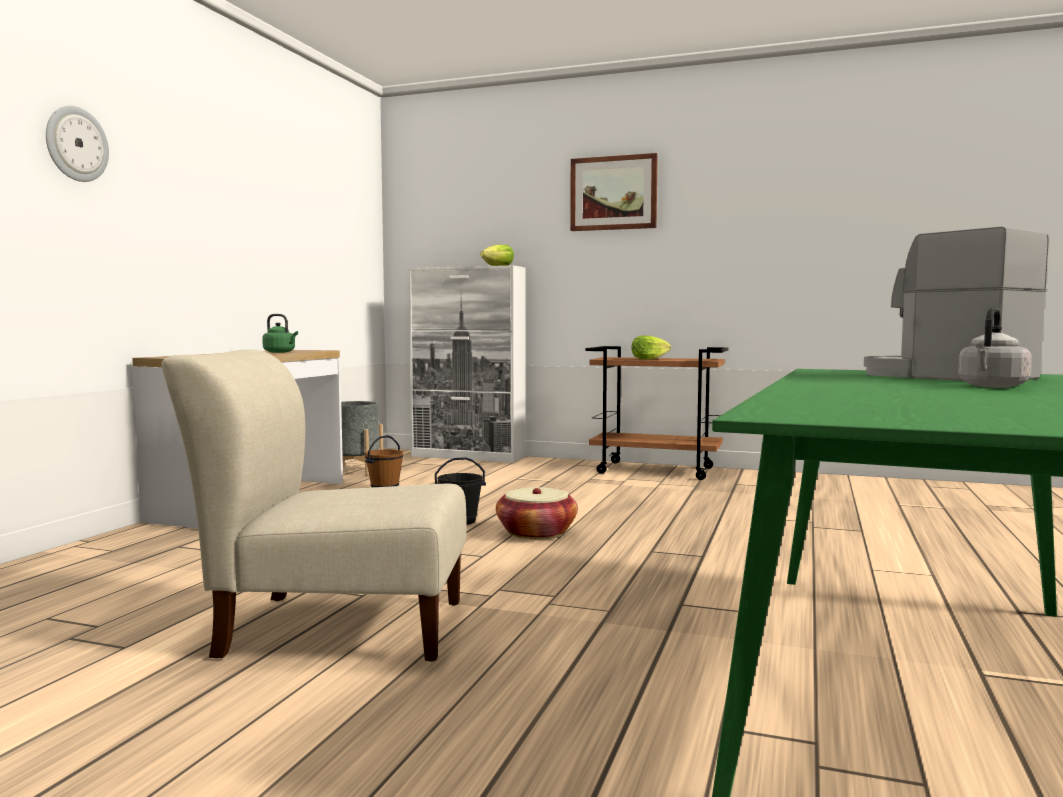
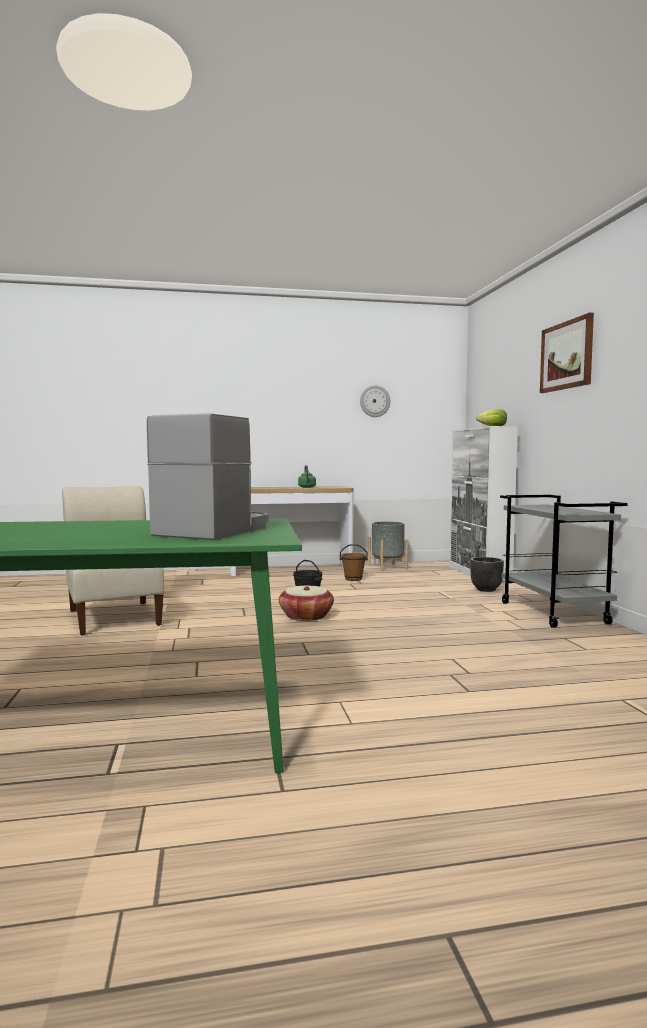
camera: 60 degrees right, 0 degrees up
wall clock [46,106,109,182] -> wall clock moved to [360,385,390,417]
brown cart [585,346,729,480] -> grey cart [500,495,627,628]
lettuce [631,336,671,359] -> none
grey kettle [958,307,1032,388] -> none
none -> black planter [470,557,504,592]

